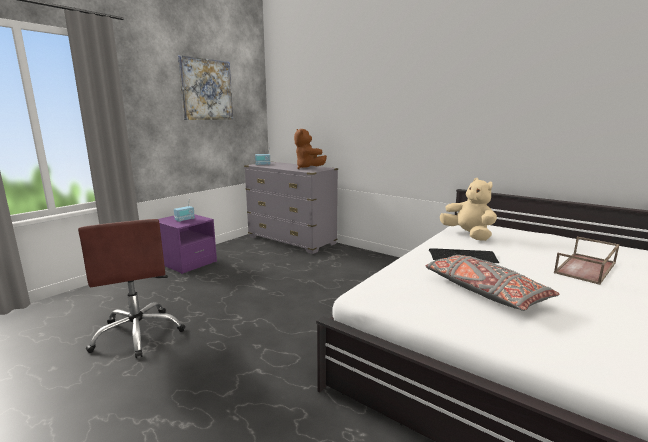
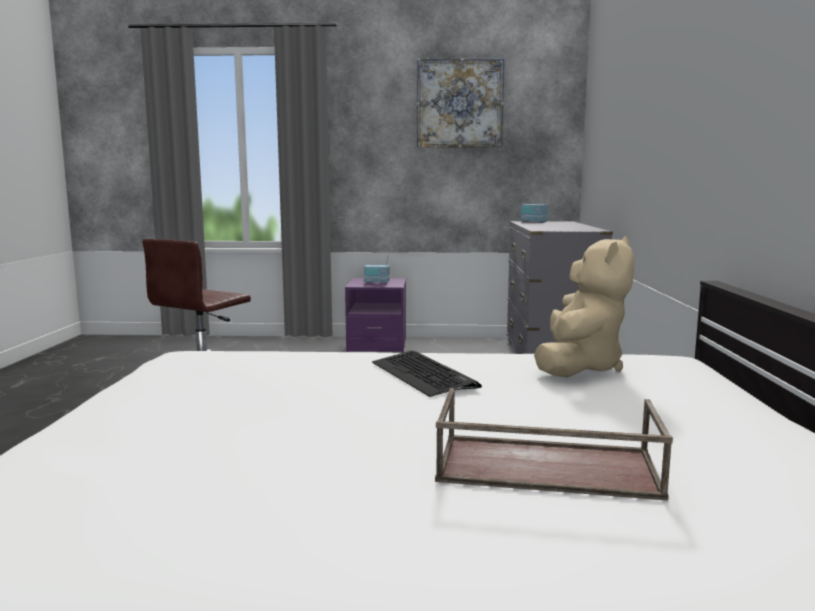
camera: 55 degrees right, 5 degrees down
brown plush toy [294,129,327,169] -> none
grey pillow [426,255,560,311] -> none

